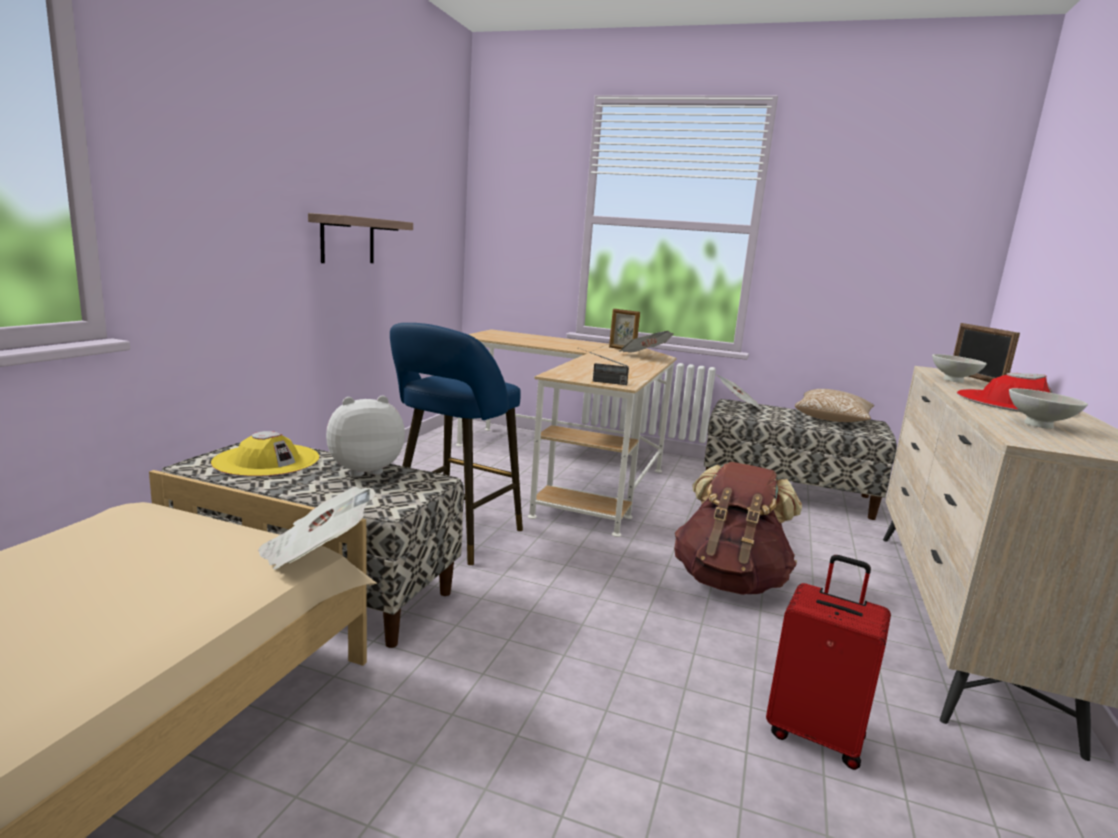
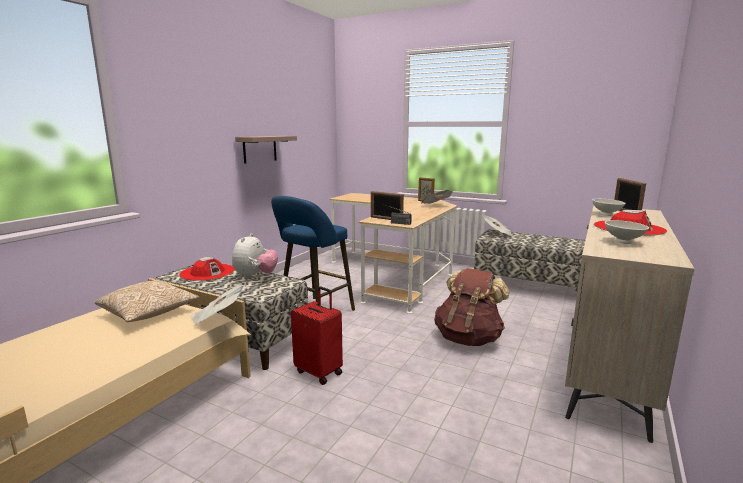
camera: 10 degrees right, 0 degrees up
yellow hat [211,431,319,477] -> red hat [179,257,235,281]
plush toy [326,396,405,477] -> plush toy turned 120 degrees clockwise [232,233,278,279]
red suitcase [766,555,891,770] -> red suitcase moved to [291,287,343,385]
pillow [795,389,874,422] -> pillow moved to [94,280,199,322]
none -> picture frame [371,191,404,220]

